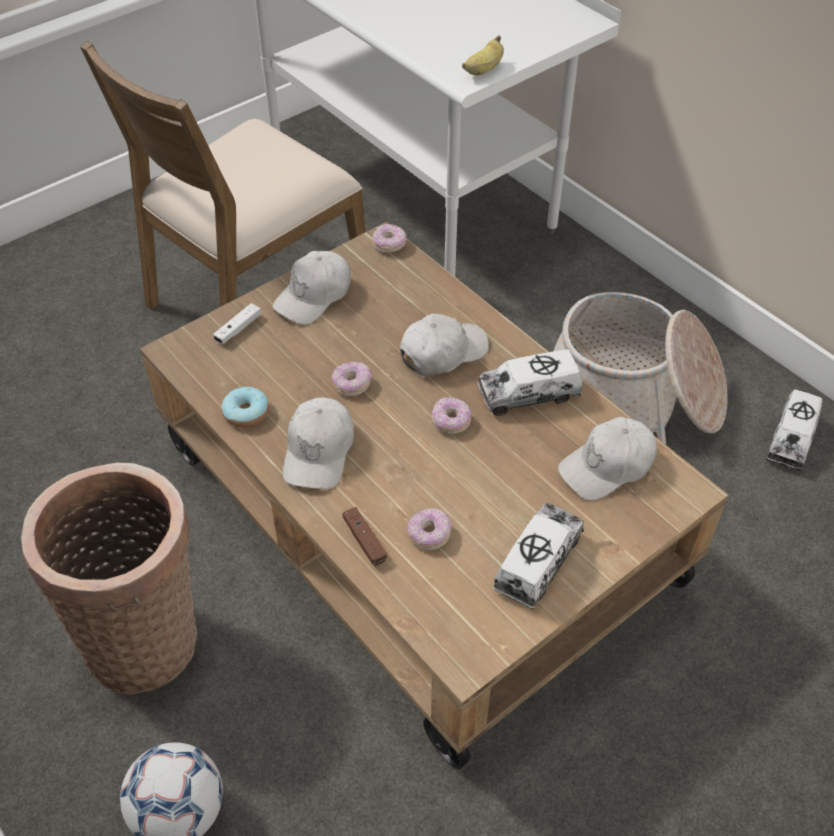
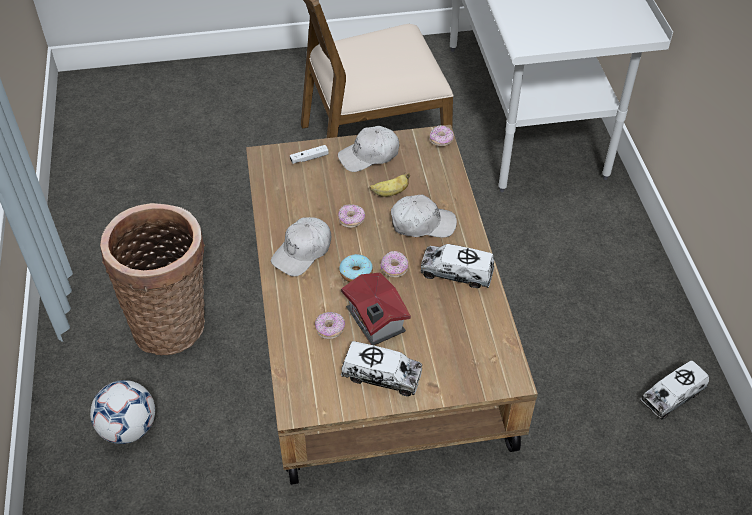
camera: 30 degrees right, 0 degrees up
donut [222,387,269,427] -> donut moved to [339,254,373,282]
brown game controller [343,507,387,566] -> none
banana [462,35,504,75] -> banana moved to [369,173,410,197]
toy truck [493,503,584,609] -> toy truck turned 45 degrees clockwise [341,341,422,396]
basket [553,292,728,445] -> none
white cap [558,417,657,501] -> none
none -> toy house [341,273,411,345]

